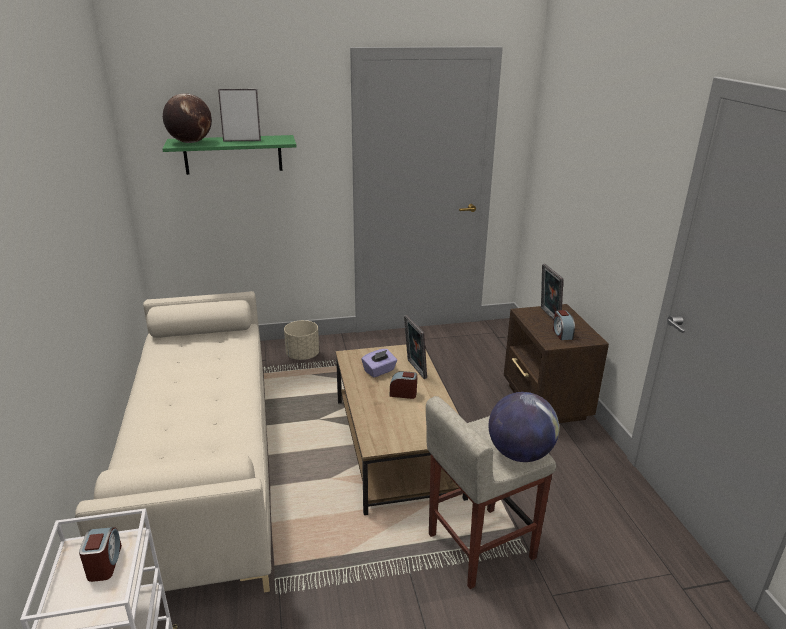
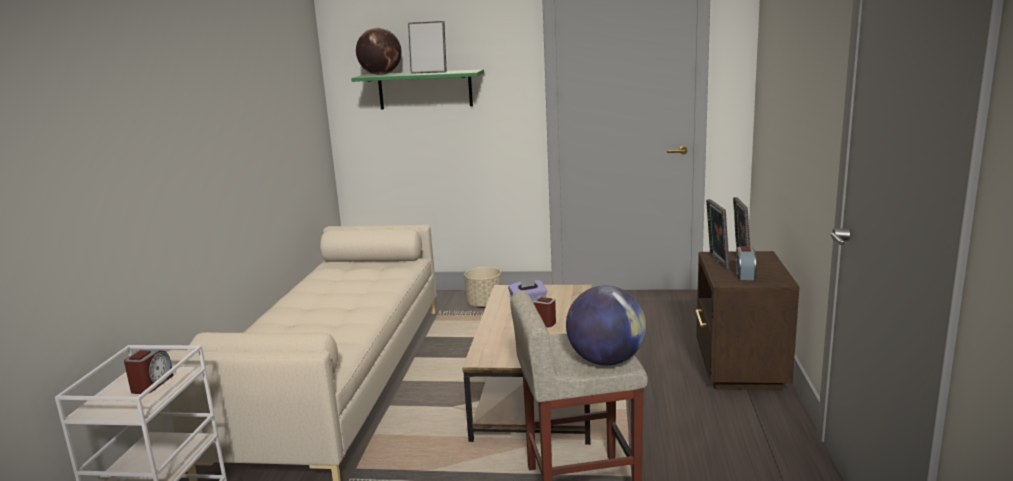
camera: 20 degrees right, 10 degrees down
picture frame [404,315,427,379] -> picture frame moved to [706,199,729,269]

